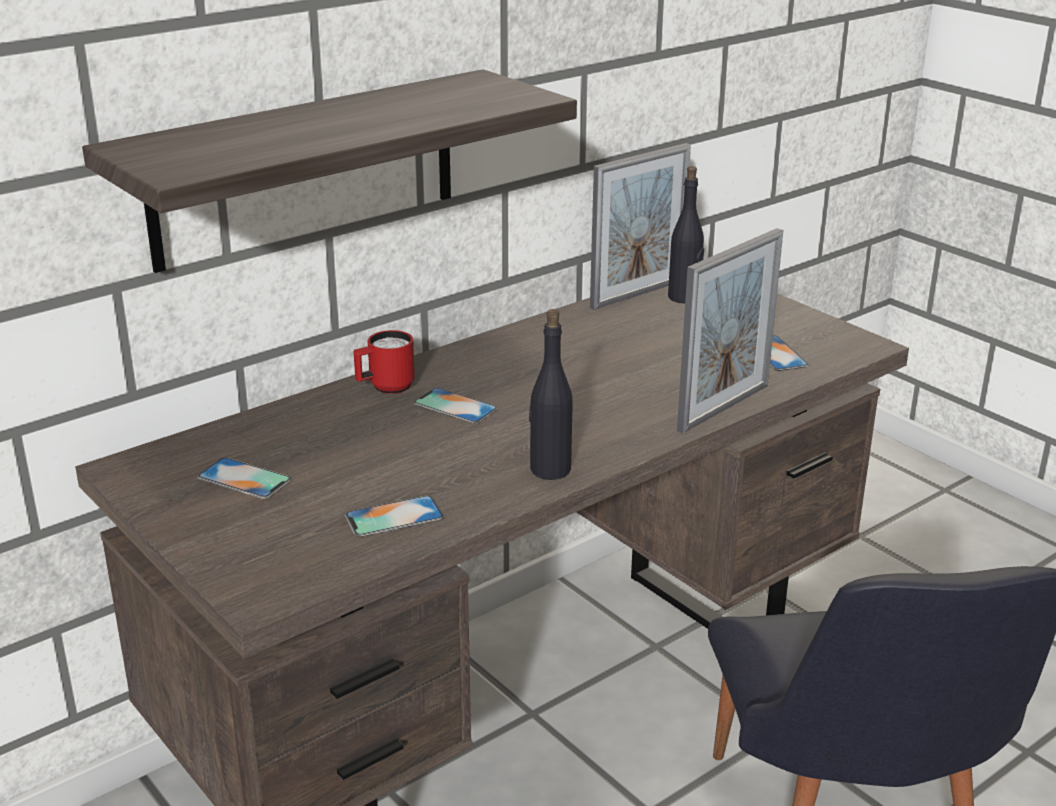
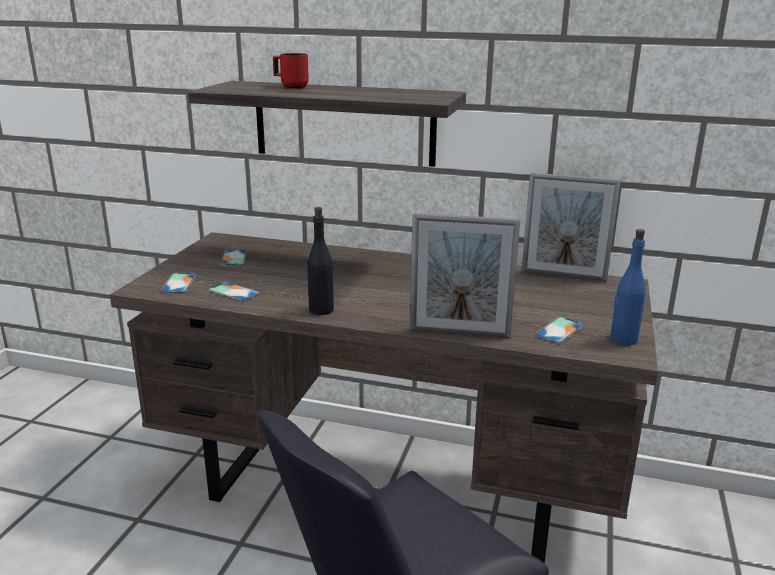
camera: 55 degrees right, 5 degrees down
red mug [354,330,415,394] -> red mug moved to [273,53,309,89]
phone [413,388,498,424] -> phone moved to [161,273,197,293]
black bottle [668,166,704,304] -> none
none -> blue bottle [610,229,646,346]

